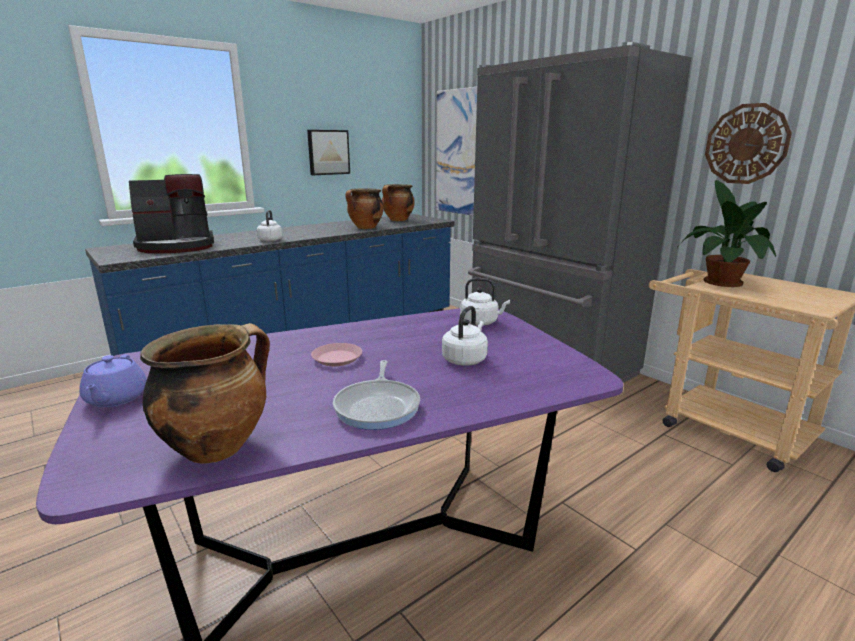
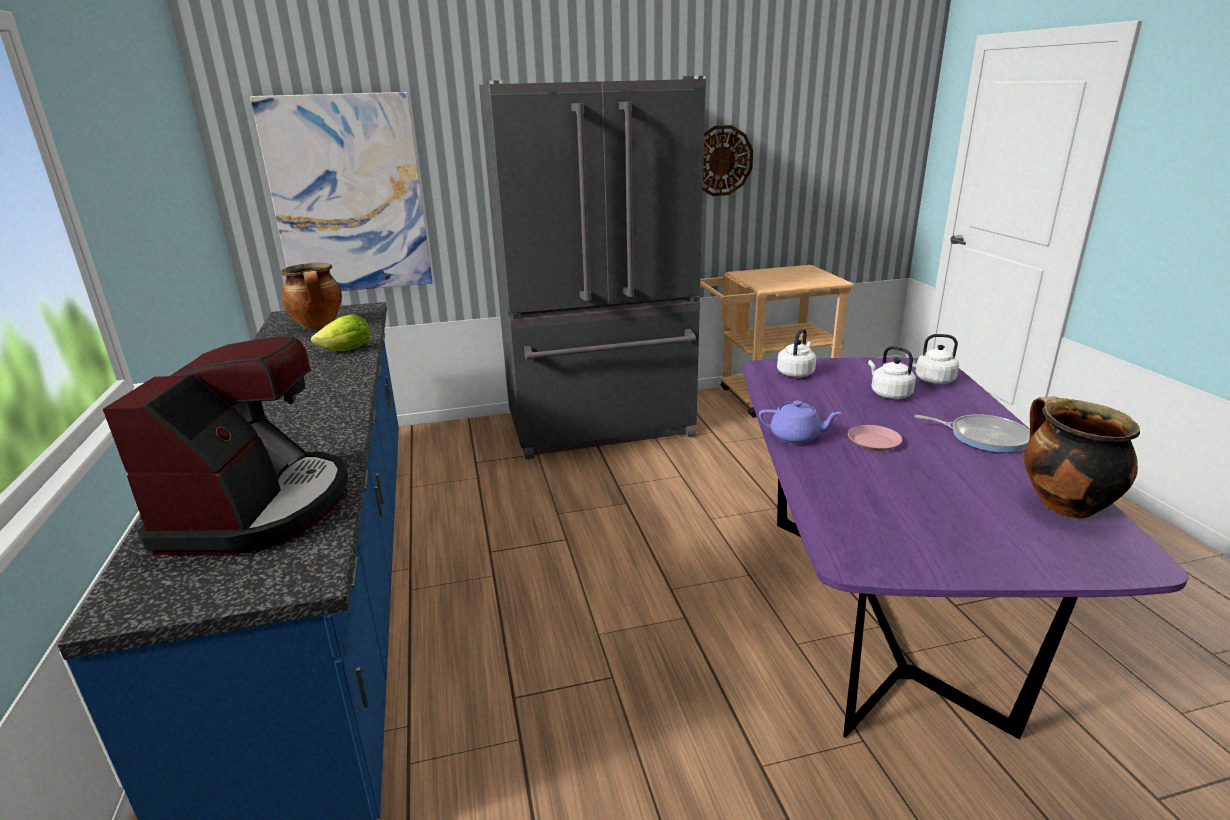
camera: 65 degrees left, 5 degrees up
purple teapot [79,354,147,407] -> purple teapot moved to [759,401,842,444]
white kettle [257,210,282,241] -> white kettle moved to [906,334,959,384]
picture [307,130,350,175] -> none
cooking pot [345,188,384,229] -> lettuce [311,315,370,351]
potted plant [679,180,776,287] -> none

